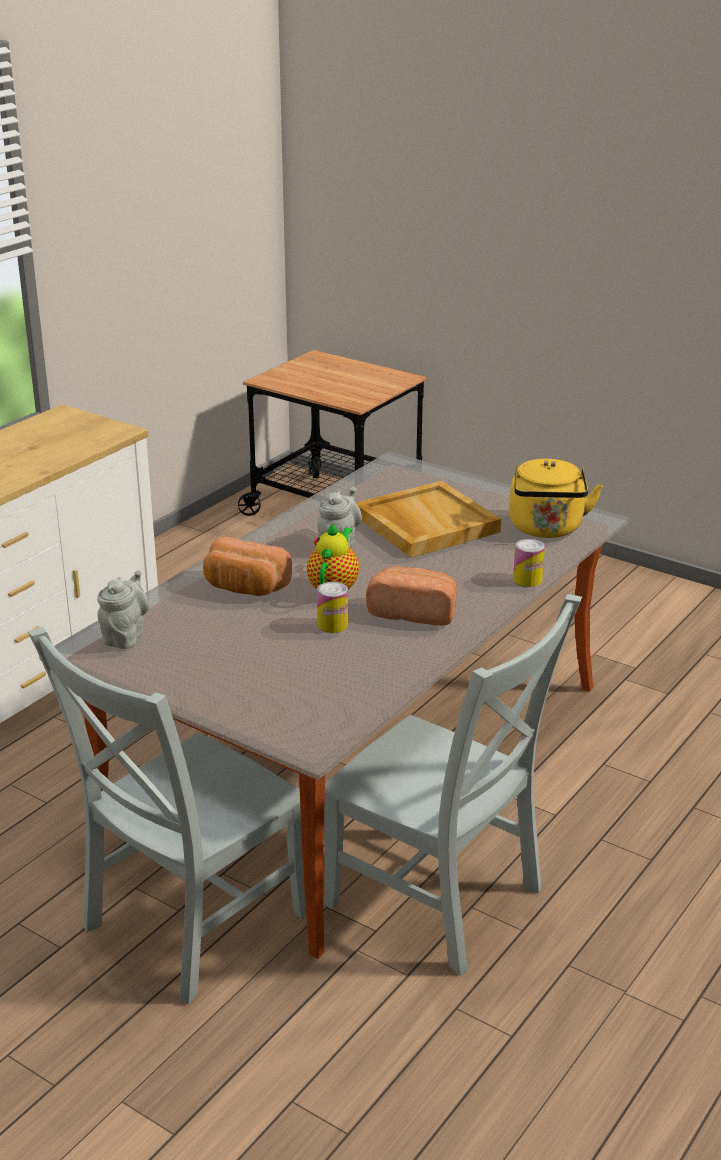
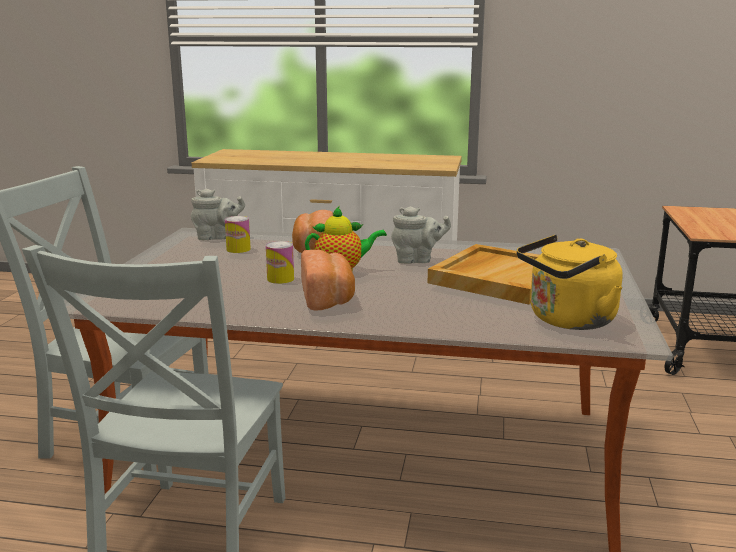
camera: 65 degrees right, 10 degrees down
can [513,539,545,587] -> can moved to [225,216,251,253]

